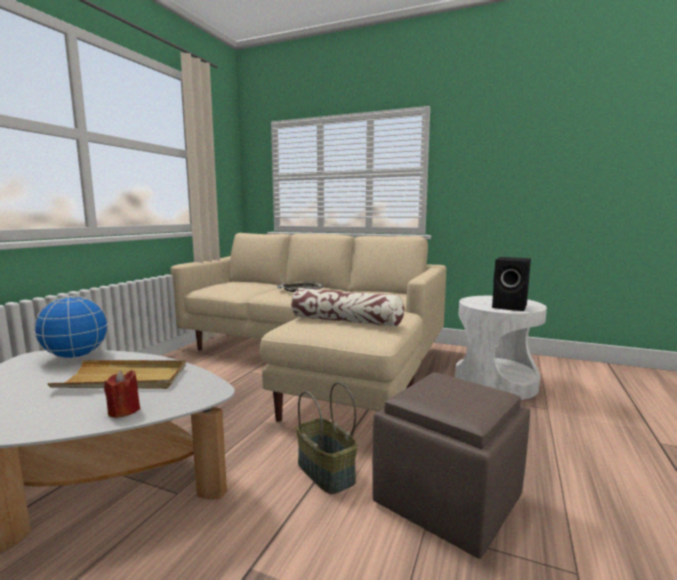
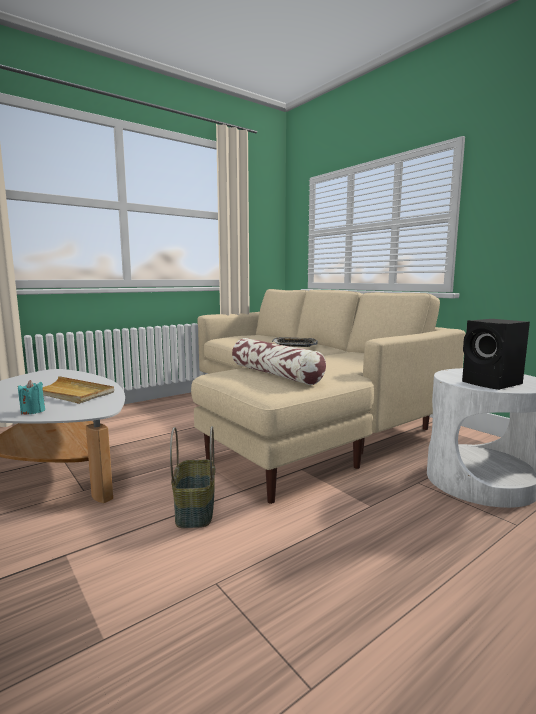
camera: 30 degrees right, 0 degrees up
globe [34,296,109,359] -> none
red candle [104,370,140,418] -> turquoise candle [18,380,45,414]
brown ottoman [372,372,530,559] -> none

